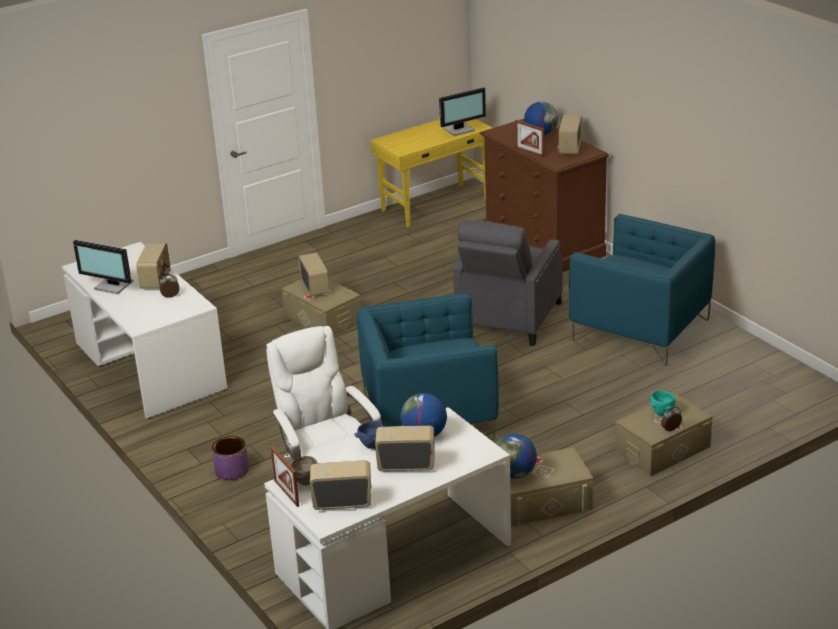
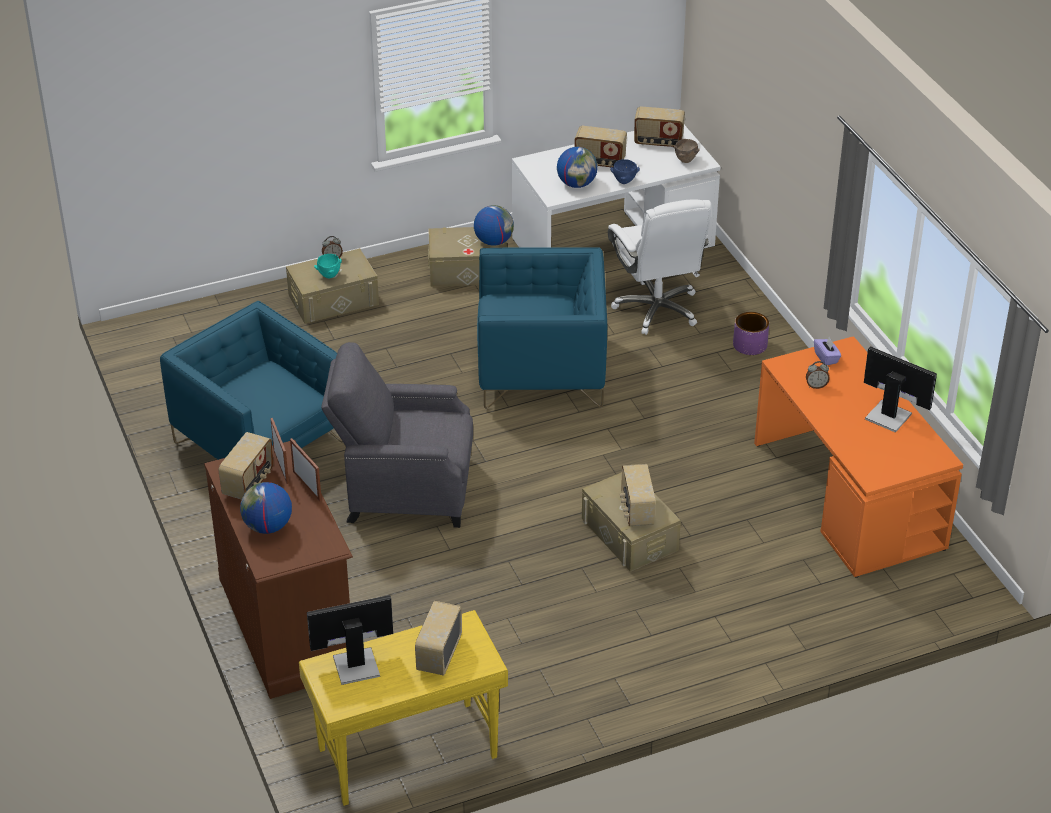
camera: 170 degrees left, 10 degrees up
white desk [62,242,227,419] -> orange desk [754,336,963,578]
radio [136,243,171,289] -> radio moved to [415,601,462,676]
picture frame [271,446,299,507] -> picture frame moved to [270,418,289,484]
grey armchair [453,220,563,346] -> grey armchair turned 120 degrees counterclockwise [321,342,473,528]
none -> purple tissue box [814,337,841,365]

